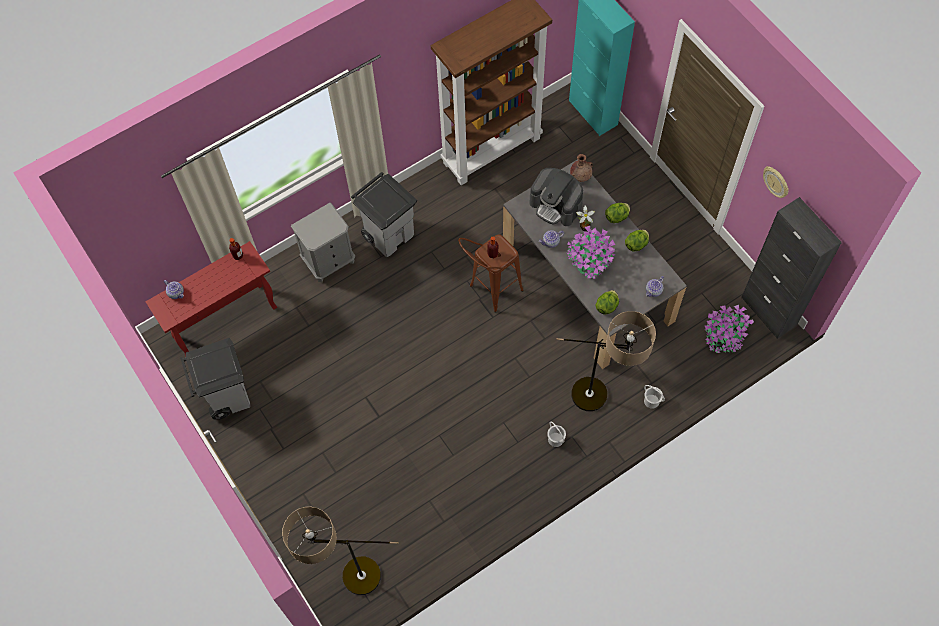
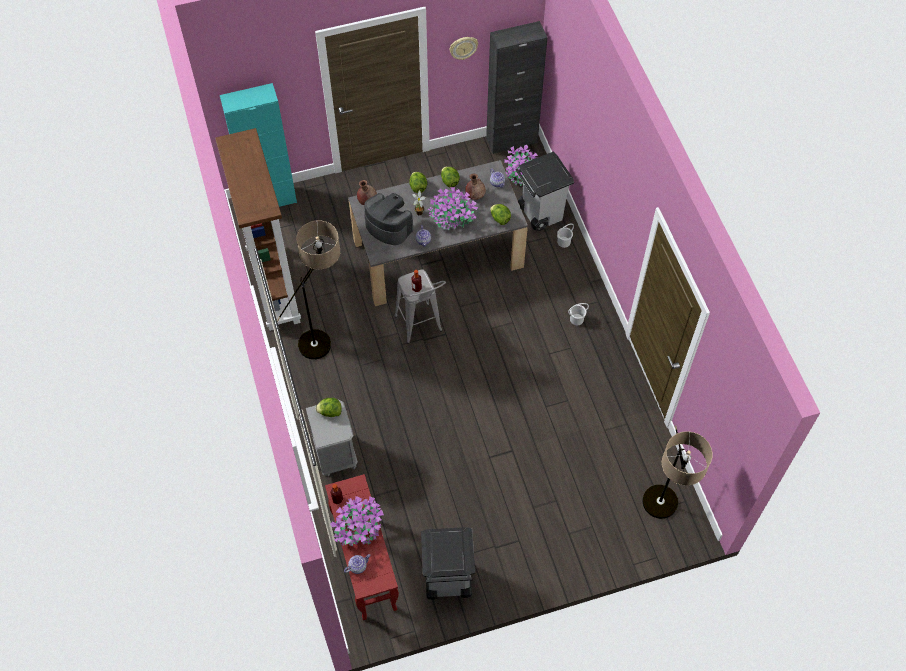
camera: 75 degrees left, 5 degrees down
grey trash can [351,172,417,257] -> grey trash can moved to [516,152,574,231]
brown stool [458,234,524,313] -> grey stool [395,270,446,344]
coffee machine [530,168,583,226] -> coffee machine turned 105 degrees counterclockwise [364,193,413,245]
floor lamp [557,311,656,411] -> floor lamp moved to [277,220,340,359]
none -> lettuce [316,398,342,417]
none -> potted plant [330,496,384,546]
none -> brown vase [465,174,486,200]

